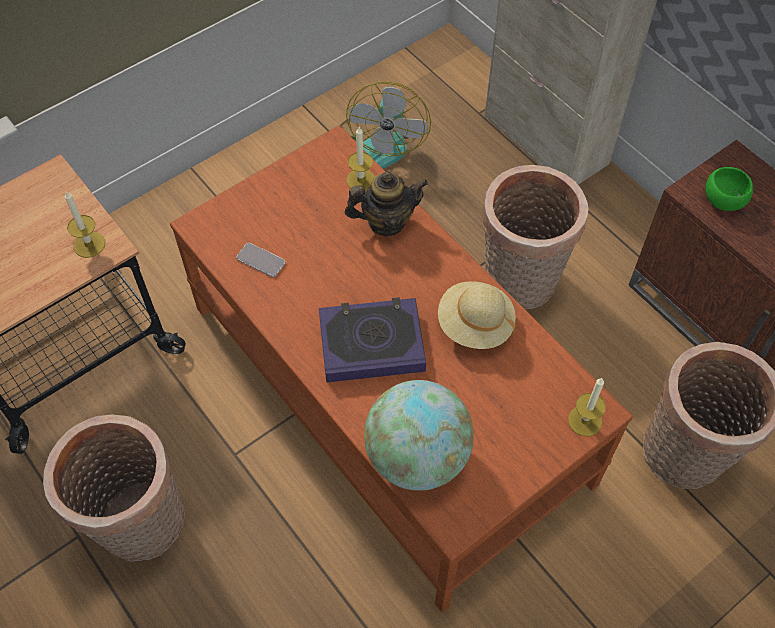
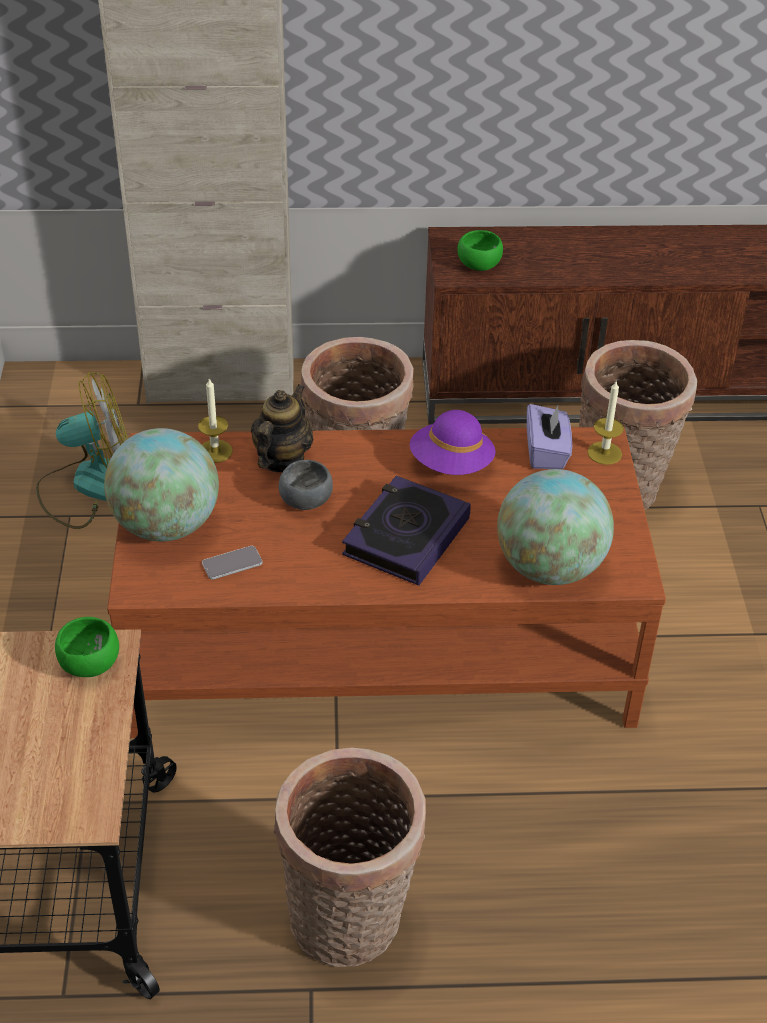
camera: 55 degrees left, 15 degrees down
candle [65,192,105,258] -> green bowl [55,617,119,677]
fan [340,81,431,168] -> fan turned 60 degrees counterclockwise [36,372,128,529]
beige hat [438,281,516,349] -> purple hat [409,410,496,475]
none -> globe [104,428,219,541]
none -> grey bowl [279,459,333,510]
none -> purple tissue box [527,404,572,469]

